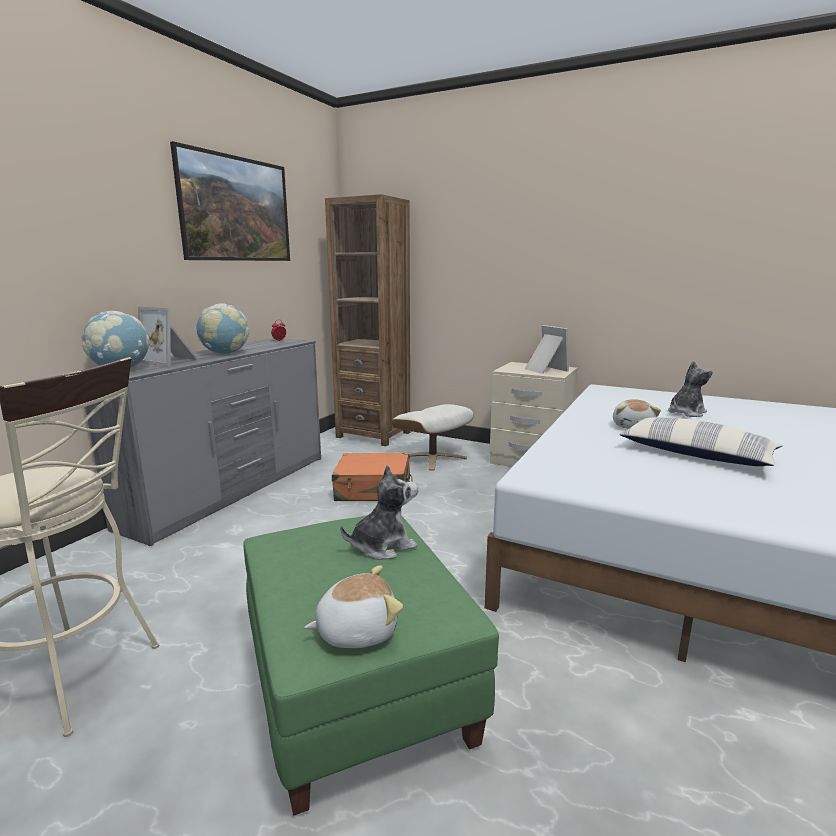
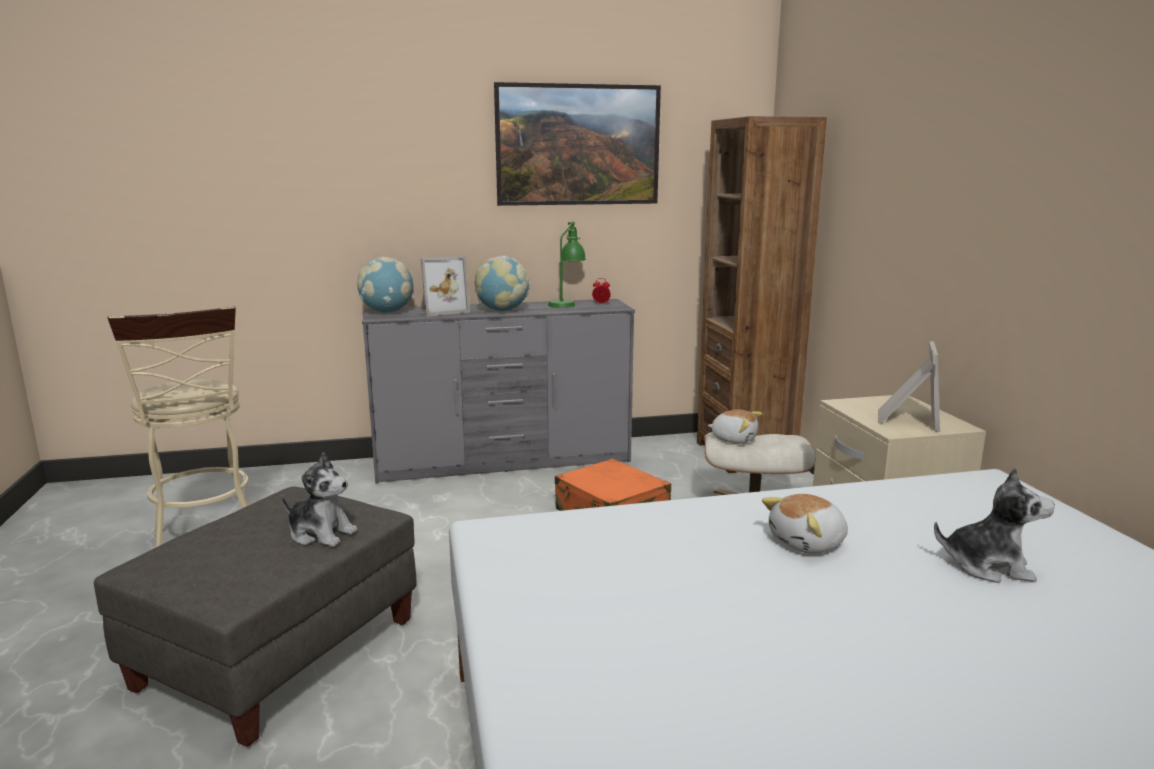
camera: 50 degrees right, 0 degrees up
picture frame [138,307,199,366] -> picture frame turned 105 degrees counterclockwise [421,256,470,316]
green ottoman [243,515,499,816] -> grey ottoman [94,487,417,747]
plush toy [304,565,403,648] -> plush toy moved to [708,409,762,444]
pillow [619,417,783,466] -> none
none -> green table lamp [548,221,586,308]

